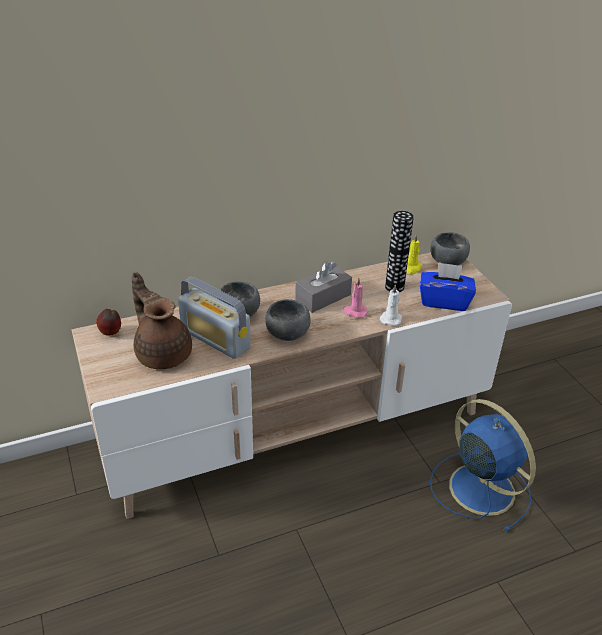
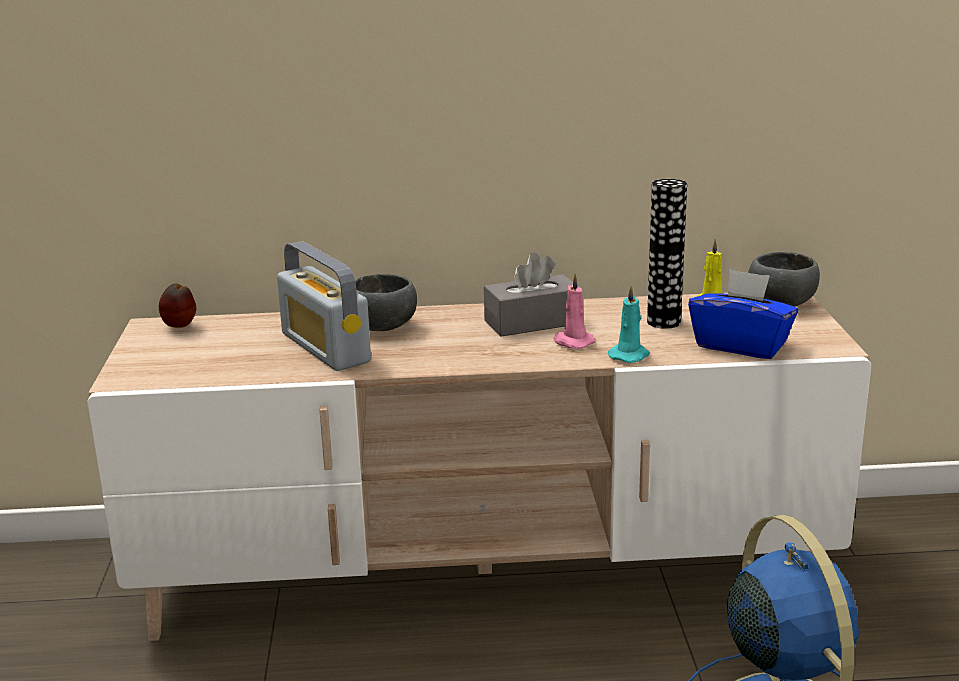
camera: 20 degrees right, 15 degrees down
brown teapot [132,272,192,369] -> none
grey bowl [266,299,311,341] -> none
white candle [380,284,402,326] -> turquoise candle [608,285,650,363]

